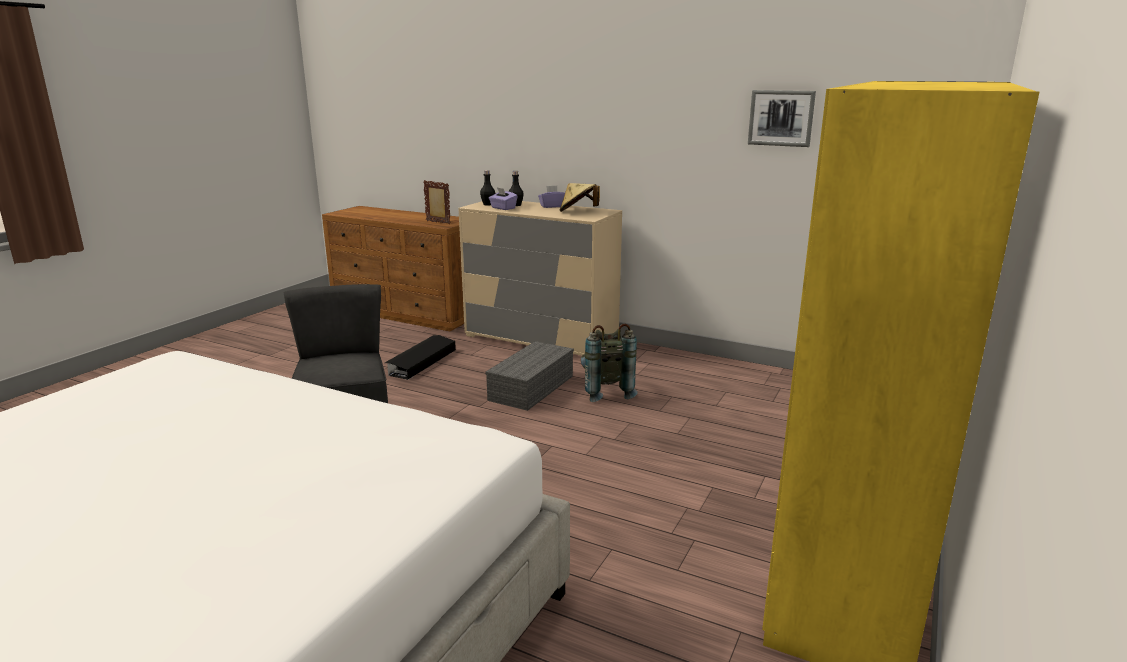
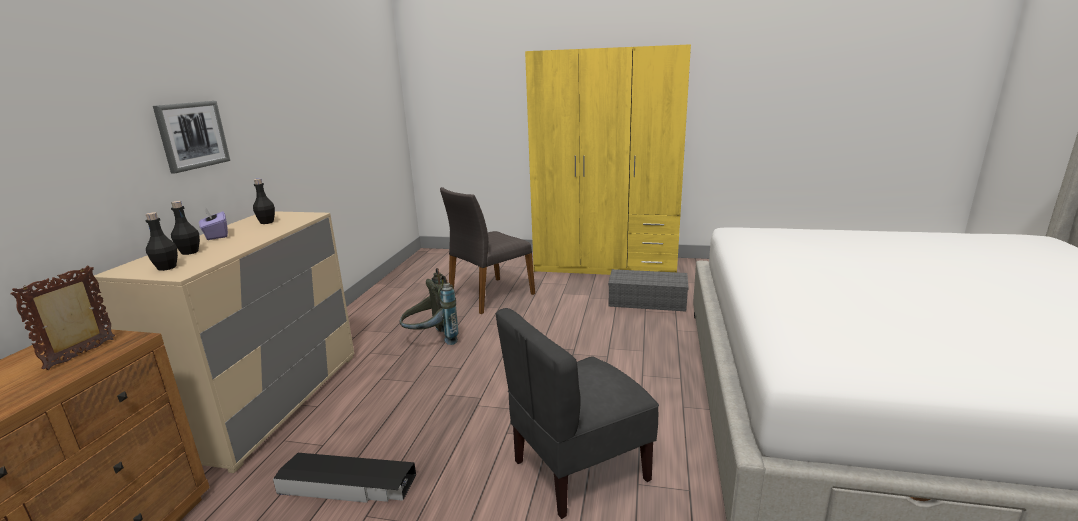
camera: 105 degrees left, 0 degrees up
grey storage box [486,341,574,411] -> grey storage box moved to [608,269,689,312]
purple tissue box [489,187,517,210] -> none
beige hat [560,183,600,212] -> black bottle [253,179,275,224]
picture [748,90,816,147] -> picture moved to [153,101,230,173]
none -> grey chair [440,187,535,314]

